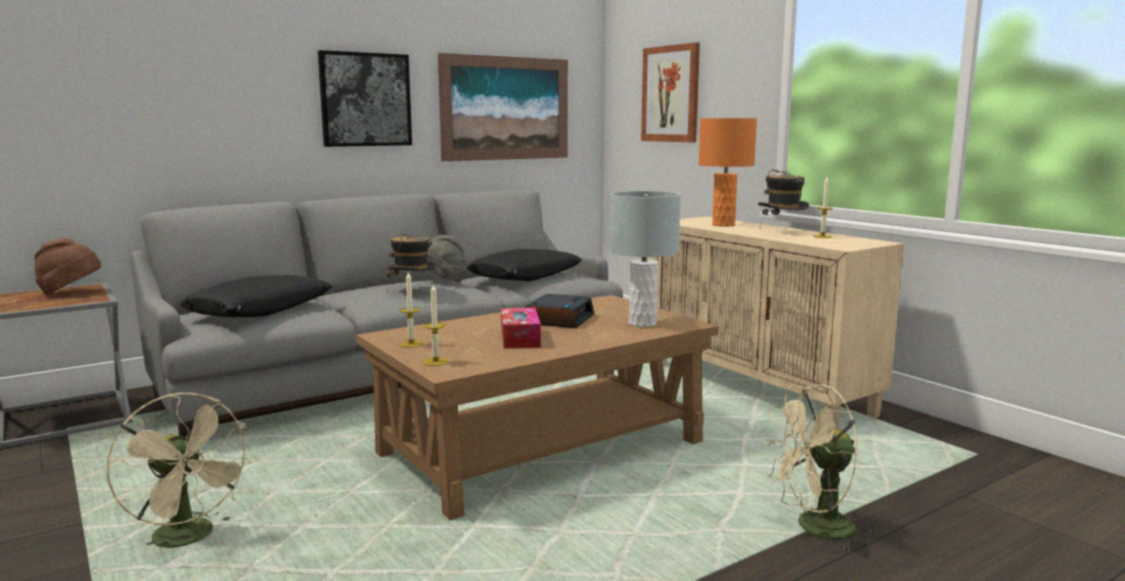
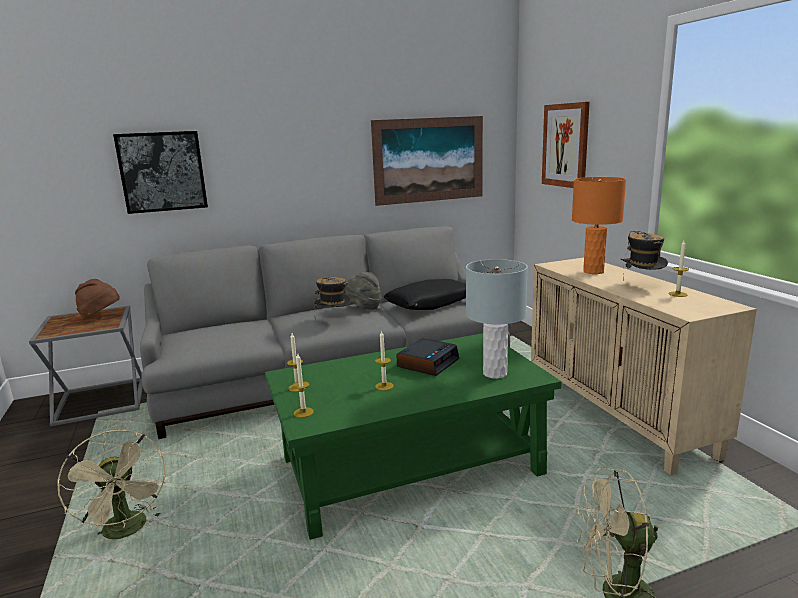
camera: 15 degrees right, 5 degrees up
black pillow [180,275,332,317] -> none
picture [318,50,412,147] -> picture moved to [113,131,208,214]
brown coffee table [356,295,719,520] -> green coffee table [265,333,562,540]
tissue box [501,308,541,349] -> candle [375,330,394,391]

